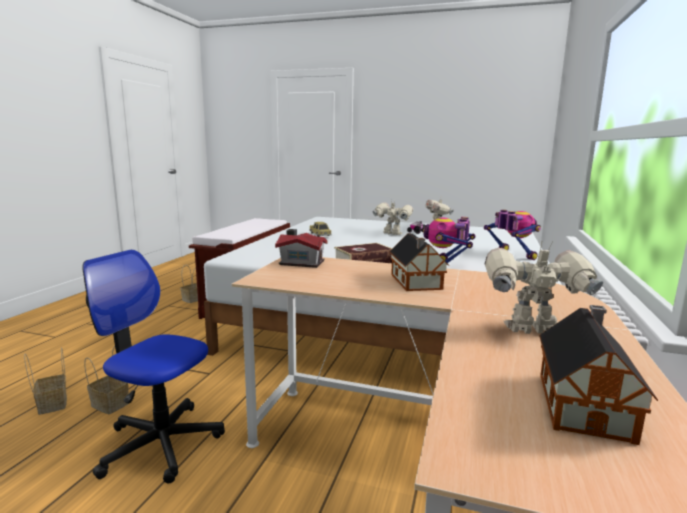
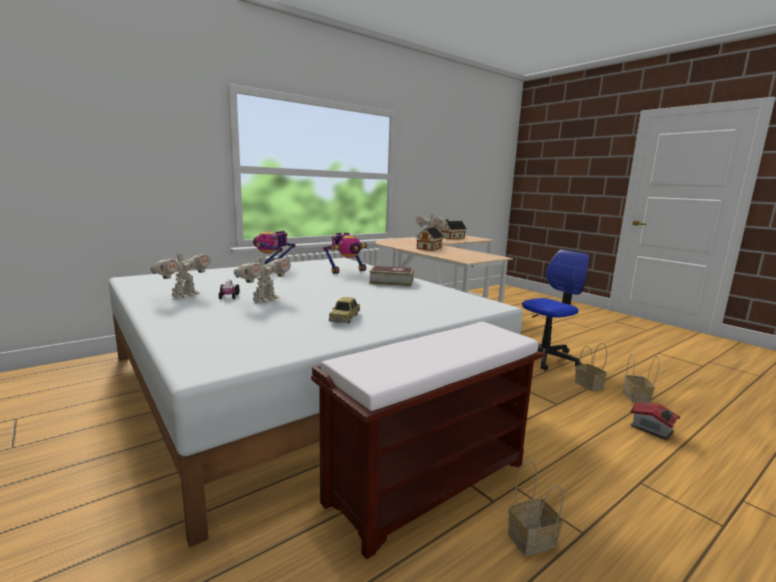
camera: 145 degrees left, 0 degrees up
office chair [82,250,225,483] -> office chair turned 90 degrees counterclockwise [522,250,589,371]
toy house [275,229,327,268] -> toy house moved to [630,401,680,440]
toy robot [373,199,413,235] -> toy robot turned 120 degrees counterclockwise [234,253,291,303]

